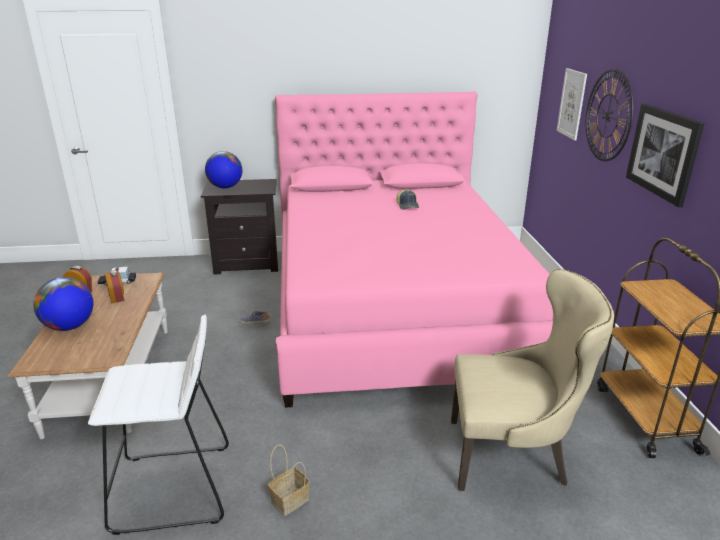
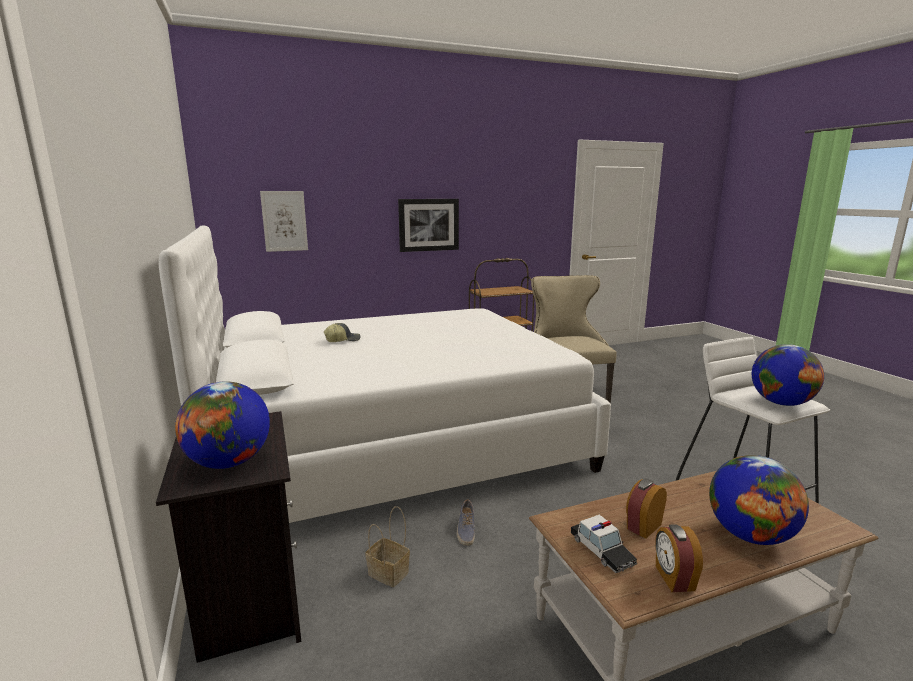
camera: 105 degrees left, 10 degrees down
basket [268,445,310,516] -> basket moved to [365,506,410,587]
pink bed [275,92,553,408] -> white bed [159,225,611,523]
wall clock [586,69,633,161] -> none
none -> globe [752,344,824,406]

